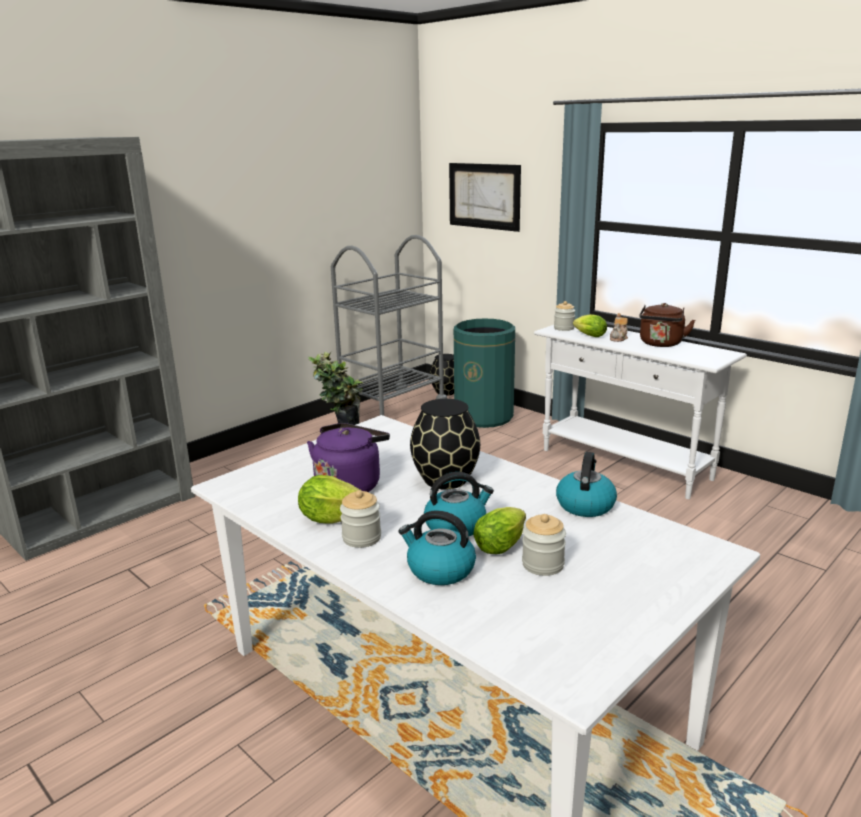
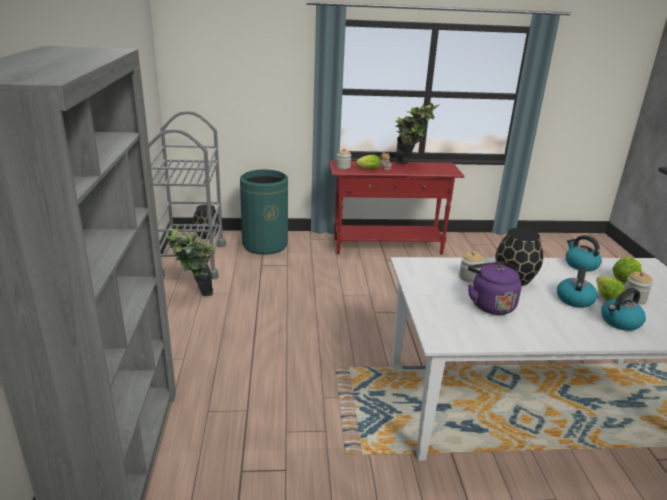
camera: 50 degrees left, 5 degrees up
lettuce [298,475,362,524] -> lettuce moved to [612,257,642,283]
jar [340,490,381,548] -> jar moved to [459,251,484,282]
picture [449,163,521,232] -> none
white console table [534,325,747,499] -> red console table [329,160,465,255]
brown kettle [640,303,695,347] -> potted plant [395,103,439,164]

